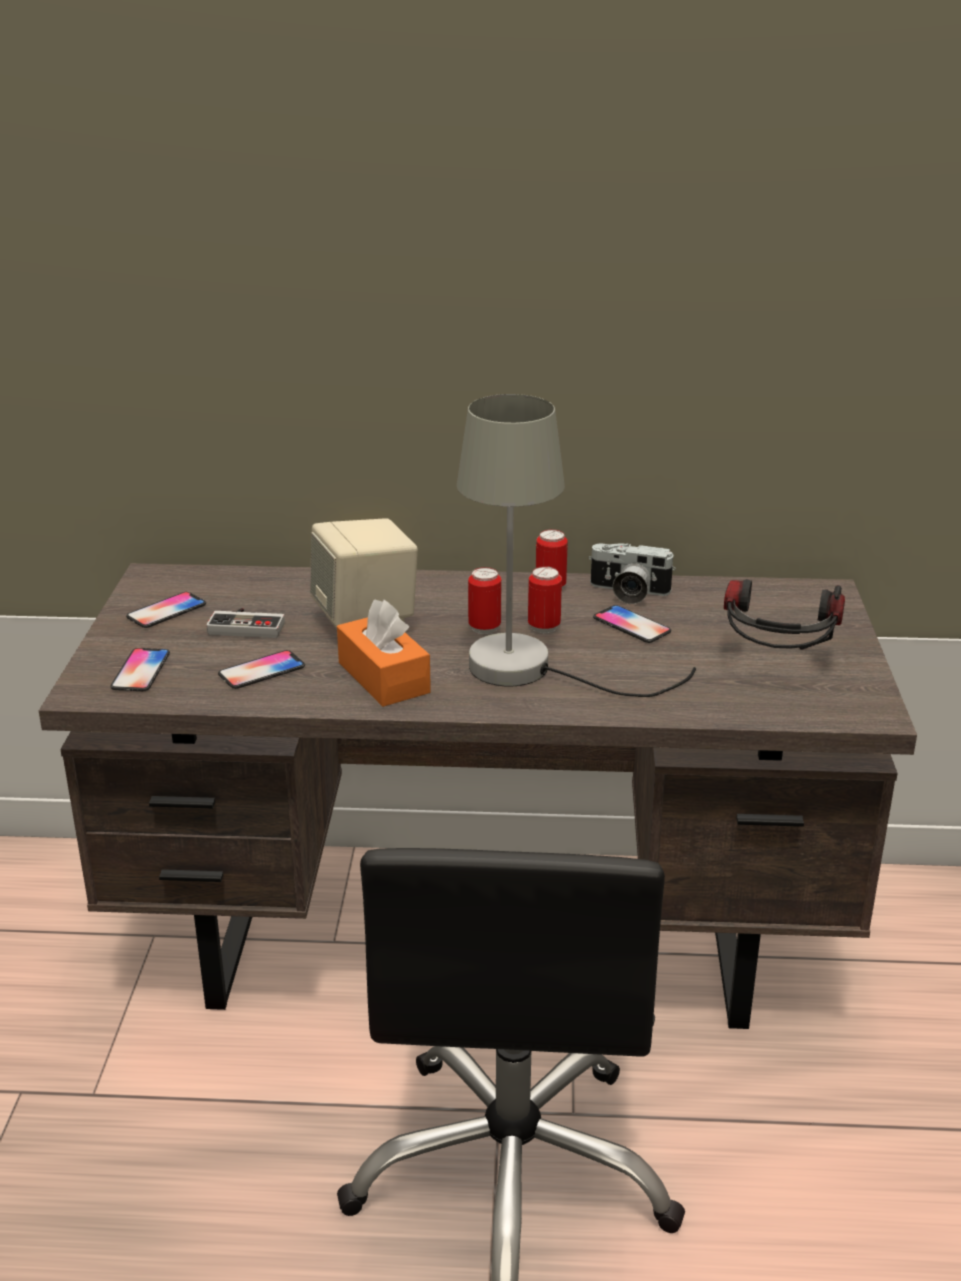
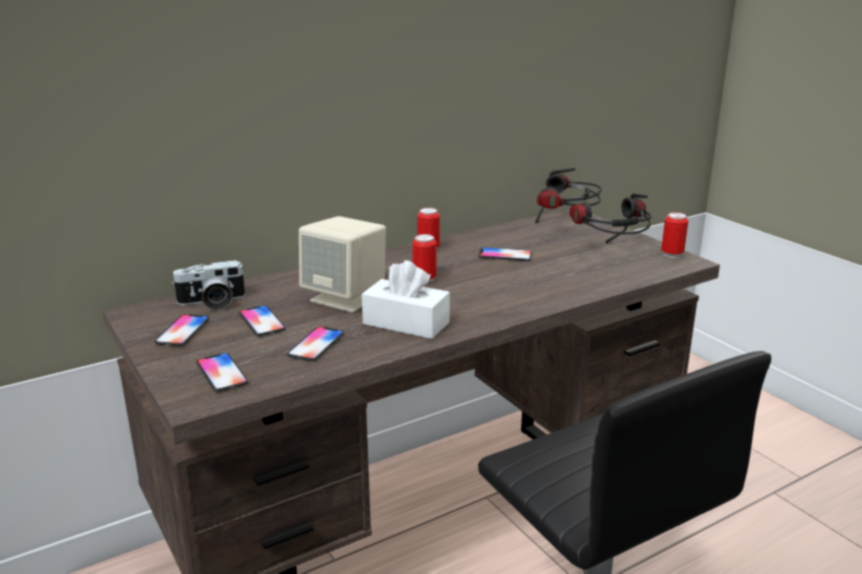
camera: 35 degrees left, 5 degrees down
game controller [206,608,285,638] -> phone [239,305,286,336]
orange tissue box [337,600,431,707] -> white tissue box [362,260,450,339]
grey table lamp [457,394,696,697] -> none
can [528,566,562,634] -> can moved to [661,212,689,258]
camera [589,543,676,604] -> camera moved to [172,260,246,310]
none -> headphones [535,168,602,223]

